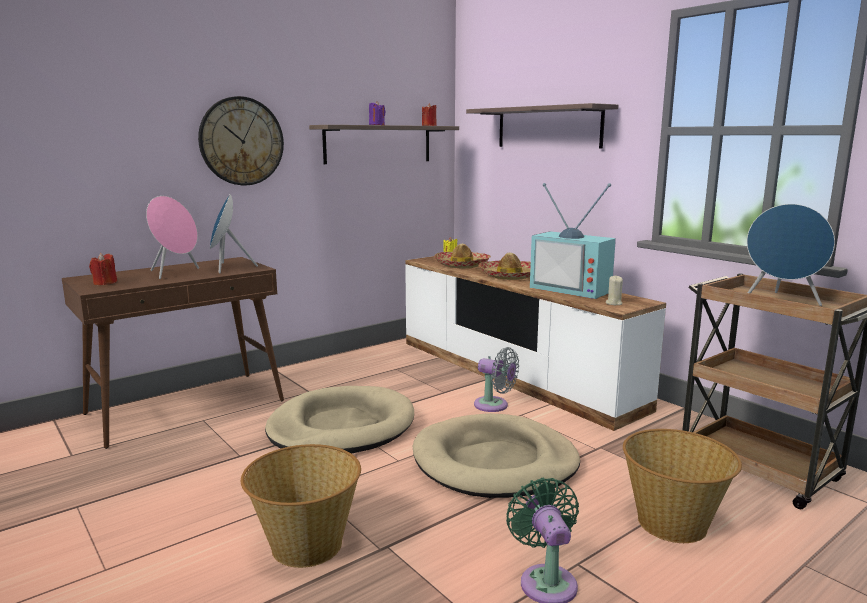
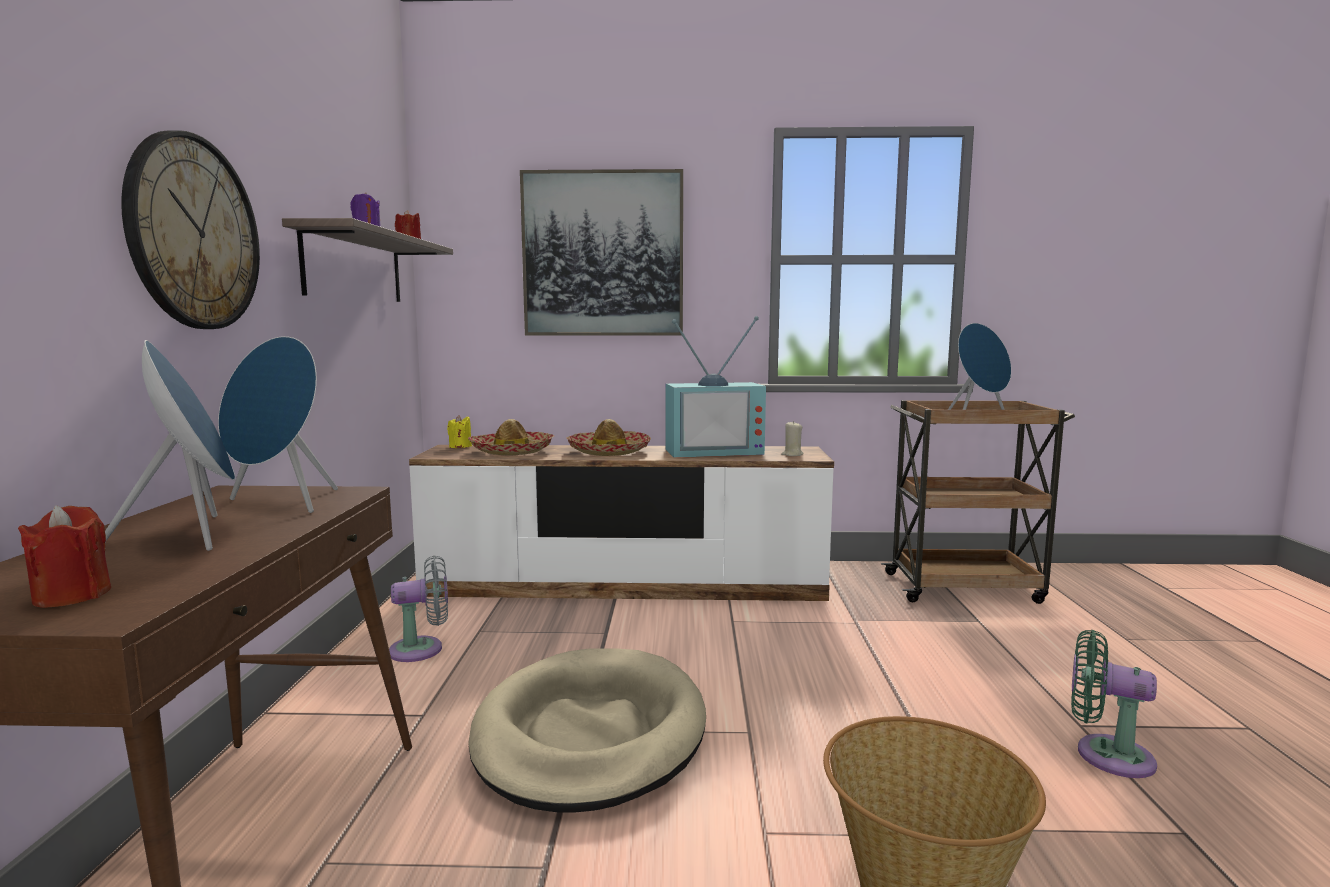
camera: 50 degrees left, 5 degrees down
pink speaker [146,196,199,279] -> blue speaker [105,340,235,551]
beige dog bed [413,413,580,498] -> none
shelf [466,103,619,149] -> picture [520,169,683,335]
grey fan [474,347,519,412] -> grey fan moved to [389,555,448,662]
basket [623,429,742,543] -> none

